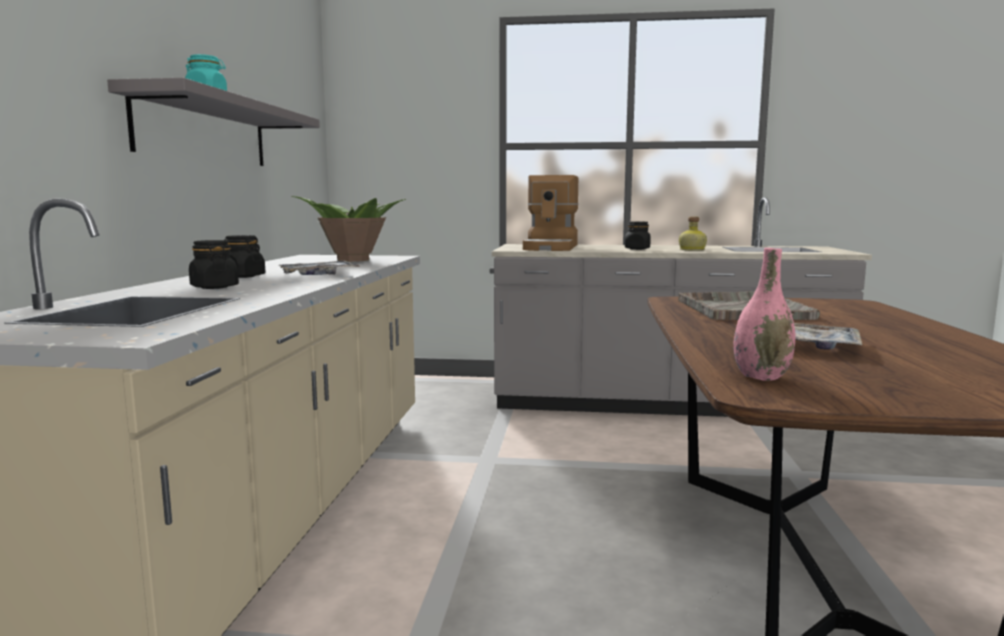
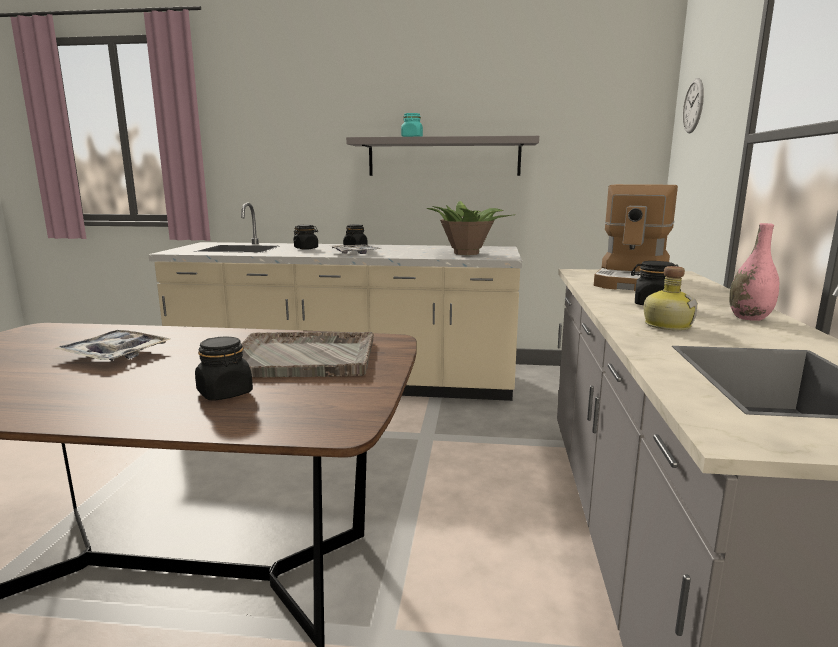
camera: 90 degrees right, 5 degrees up
coffee machine [523,175,579,251] -> coffee machine turned 75 degrees counterclockwise [594,184,678,291]
pink vase [733,248,796,381] -> pink vase moved to [729,223,779,321]
none -> black jar [195,337,253,401]
none -> wall clock [683,78,704,133]

